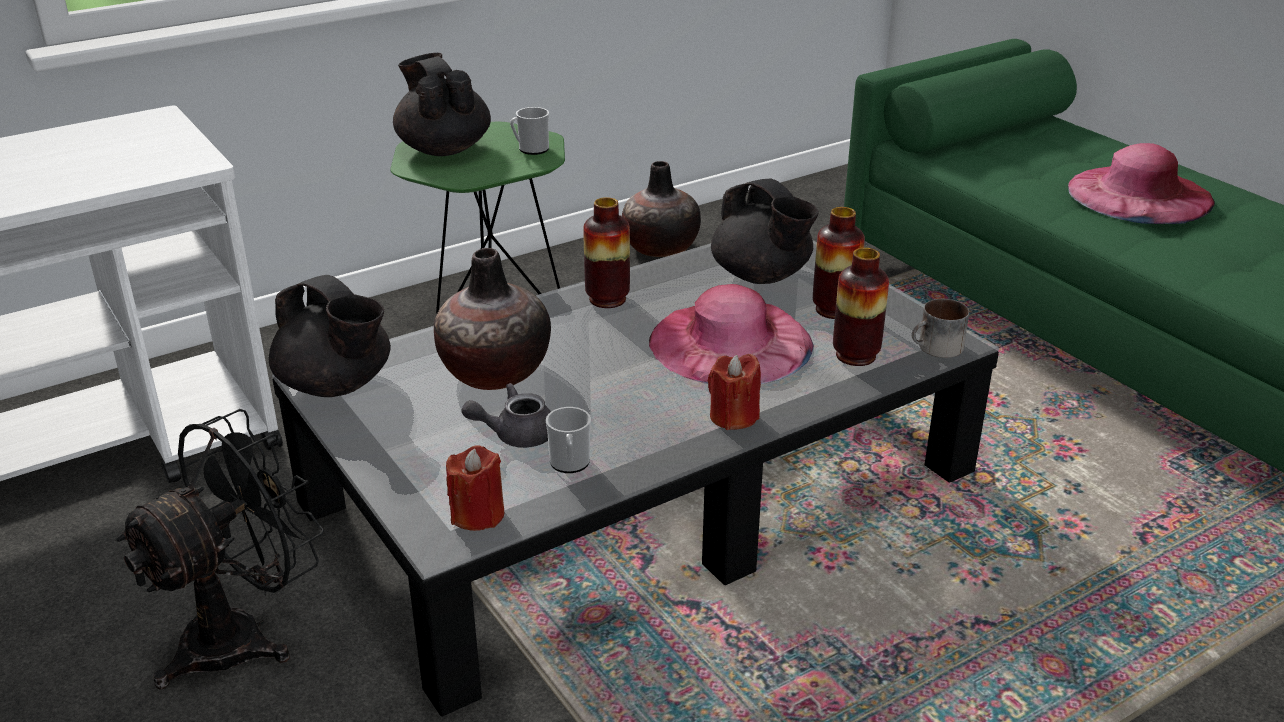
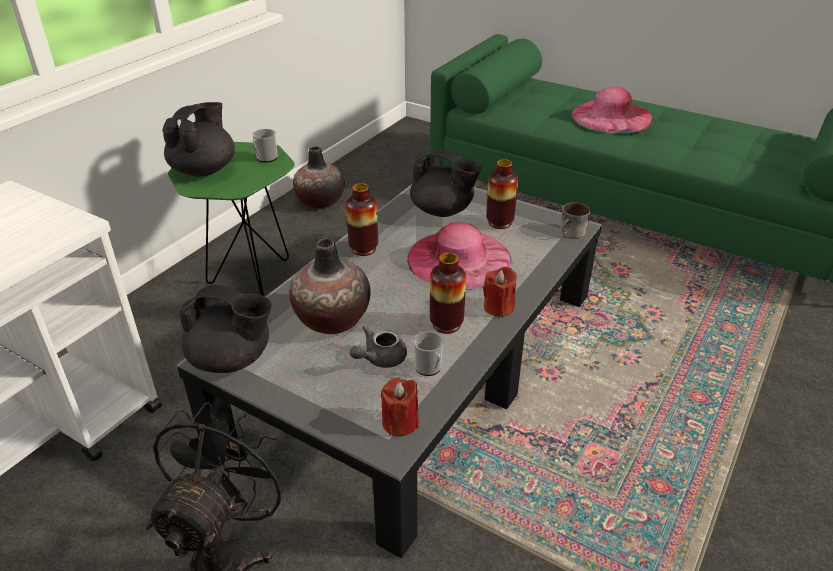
camera: 25 degrees left, 5 degrees up
black teapot [393,53,491,156] -> black teapot turned 75 degrees clockwise [162,102,235,177]
vase [833,248,889,366] -> vase moved to [430,253,466,334]

